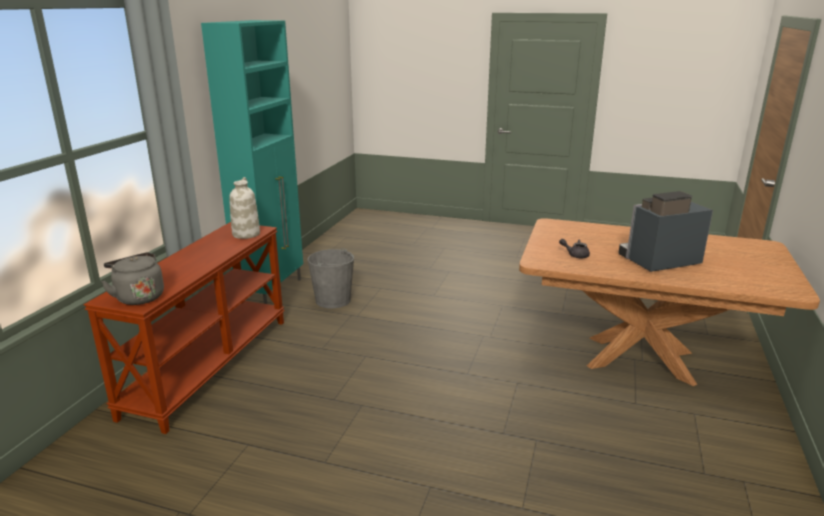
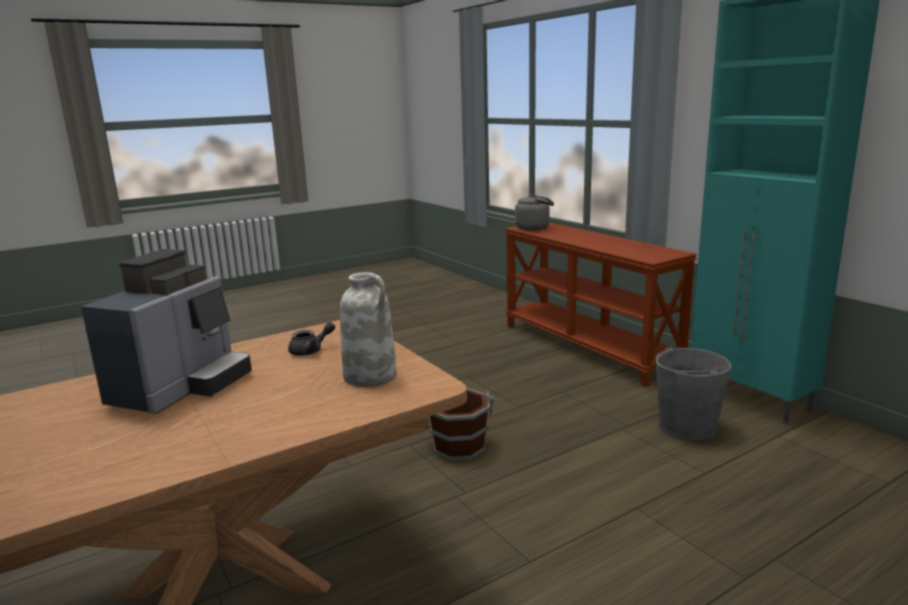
camera: 130 degrees right, 5 degrees down
white vase [229,177,260,239] -> white vase moved to [340,272,397,387]
none -> brown bucket [429,388,493,461]

